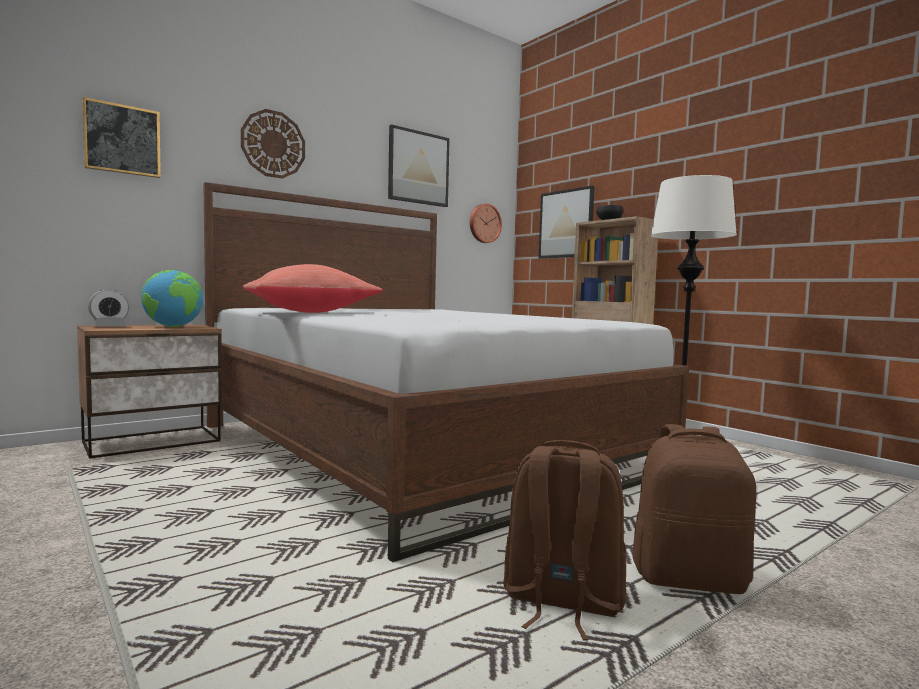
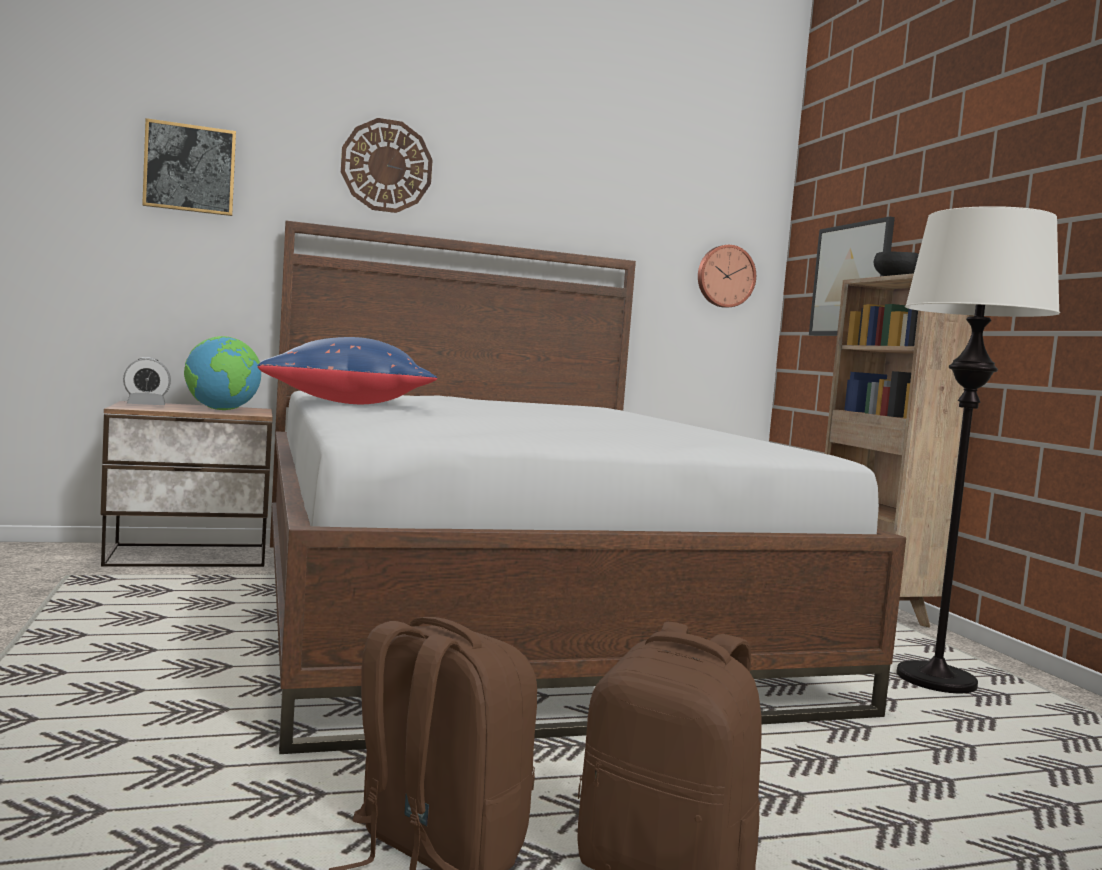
camera: 20 degrees right, 0 degrees up
red pillow [242,264,383,313] -> blue pillow [257,337,437,404]
picture [388,124,450,207] -> none

